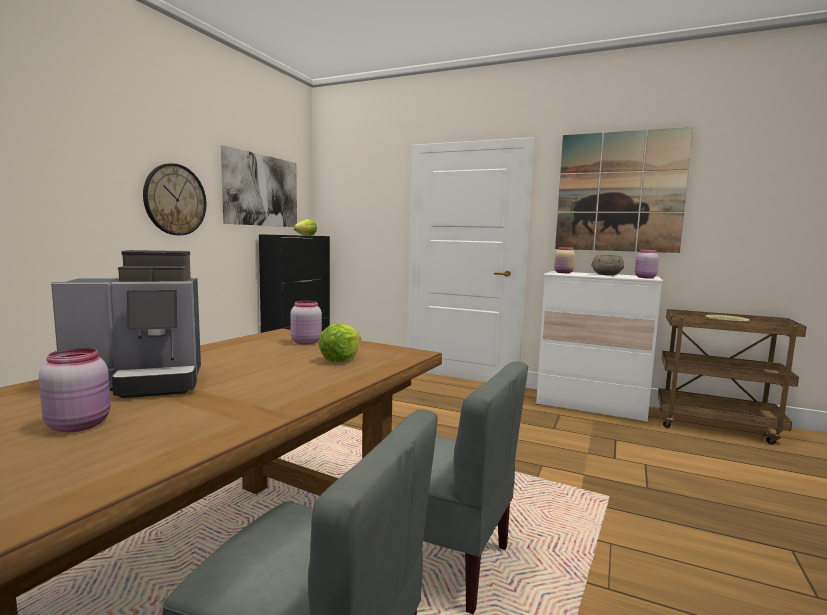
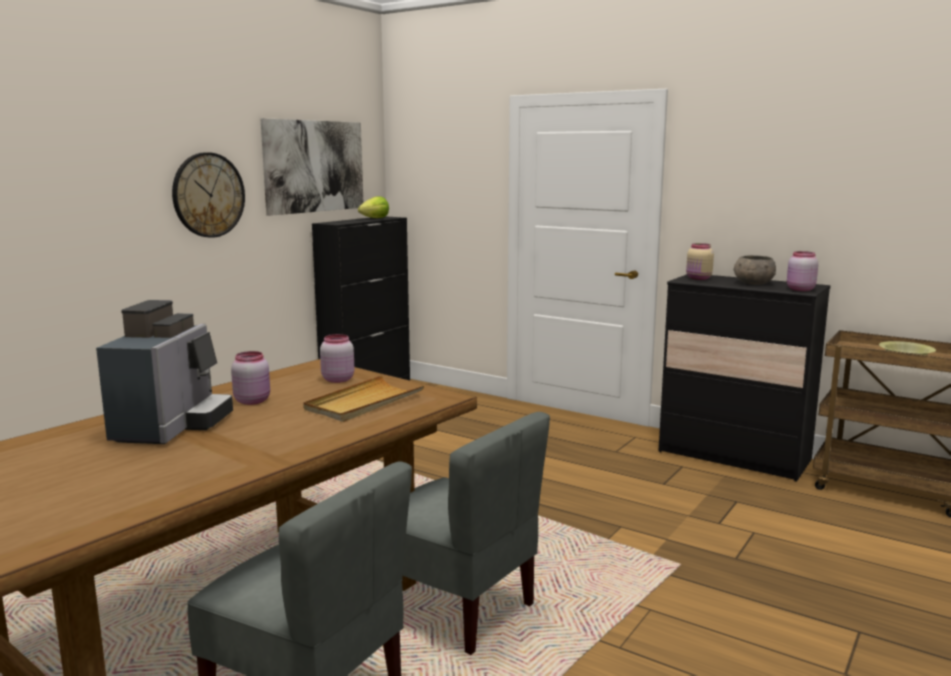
camera: 10 degrees right, 5 degrees up
pink jar [39,348,111,432] -> pink jar moved to [231,351,270,405]
coffee machine [51,250,201,398] -> coffee machine turned 75 degrees counterclockwise [96,300,233,444]
lettuce [318,323,361,362] -> beige tray [303,375,424,422]
white dresser [536,271,663,423] -> black dresser [659,274,831,482]
picture [555,127,693,253] -> none

